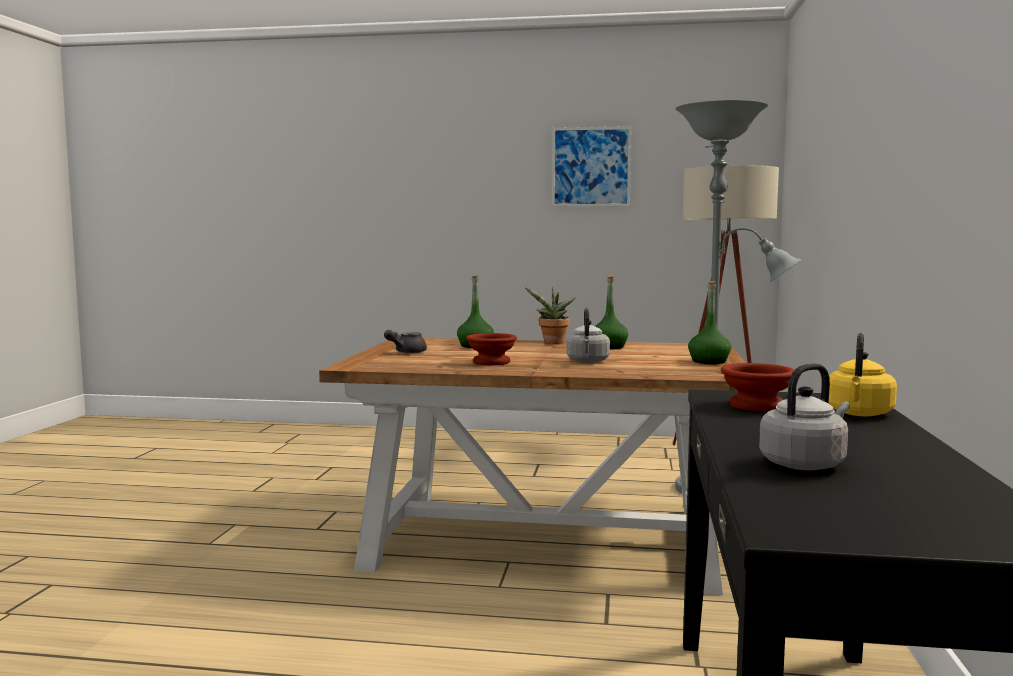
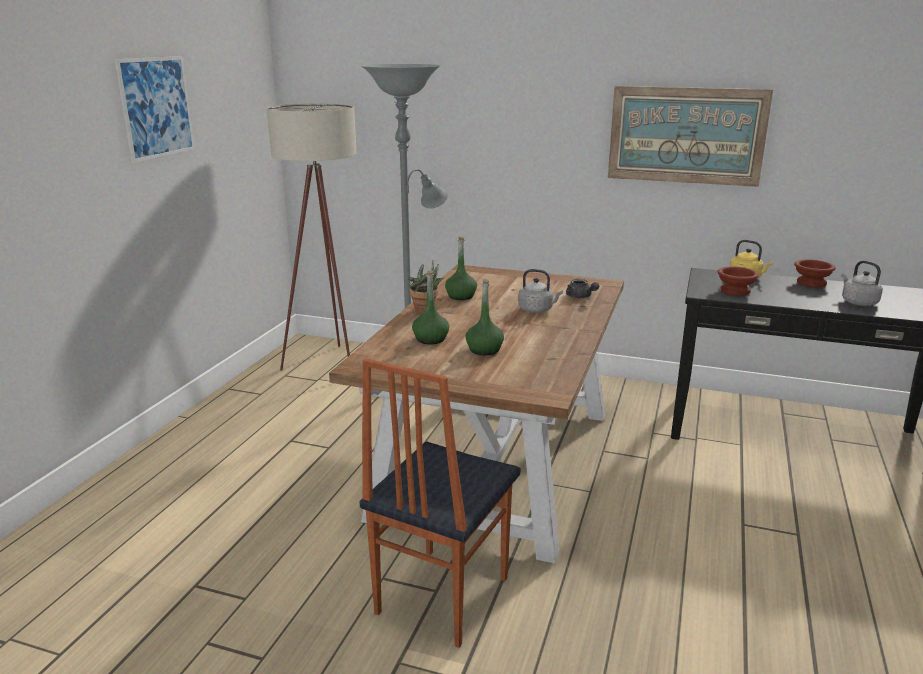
camera: 80 degrees left, 15 degrees up
grey teapot [384,330,427,353] -> grey teapot moved to [566,279,599,298]
brown bowl [466,333,517,365] -> brown bowl moved to [794,259,836,288]
green bottle [688,281,731,364] -> green bottle moved to [466,279,504,355]
none -> chair [359,358,521,648]
none -> picture [608,86,773,187]

